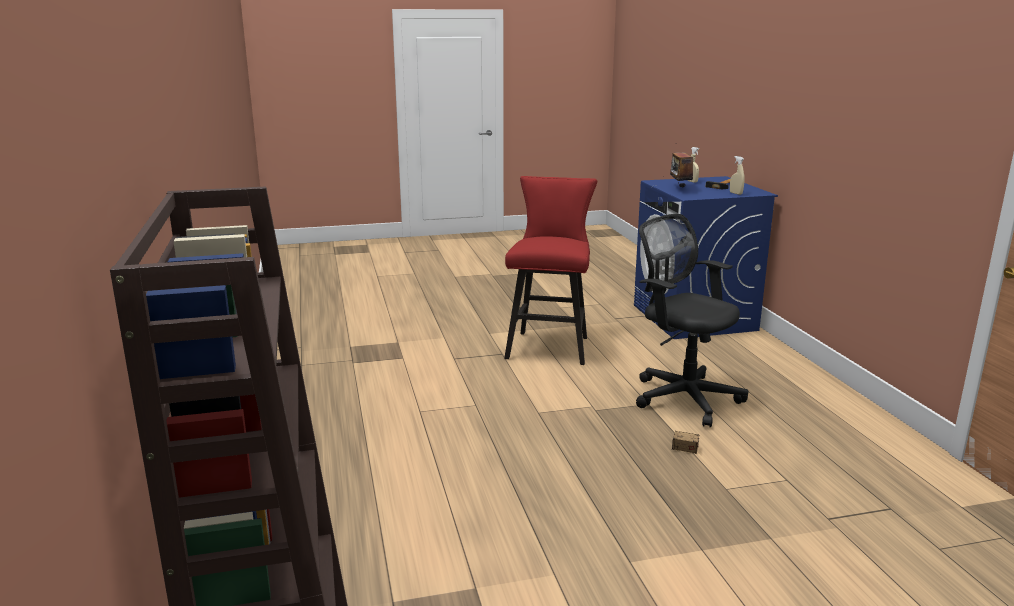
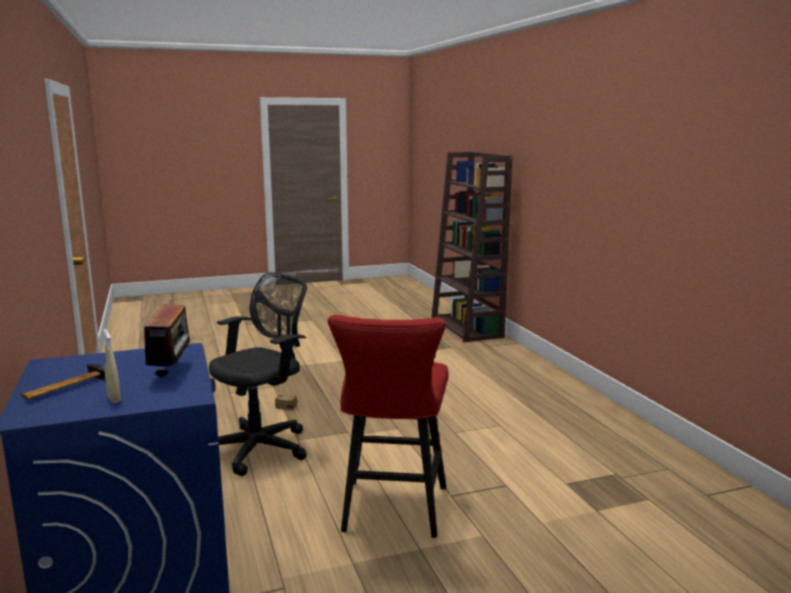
camera: 175 degrees right, 5 degrees down
black office chair [636,214,748,428] -> black office chair turned 90 degrees counterclockwise [209,272,307,476]
beige spray bottle [730,156,745,195] -> none

